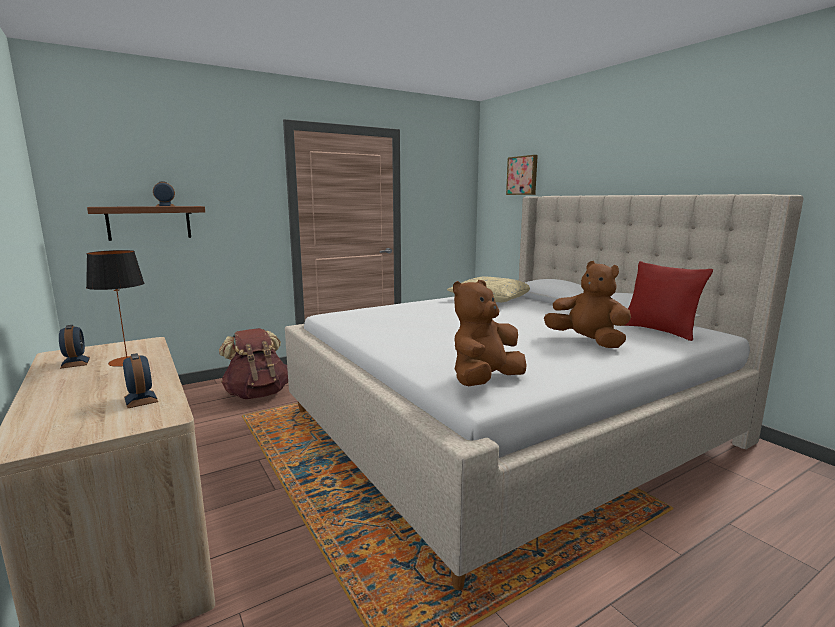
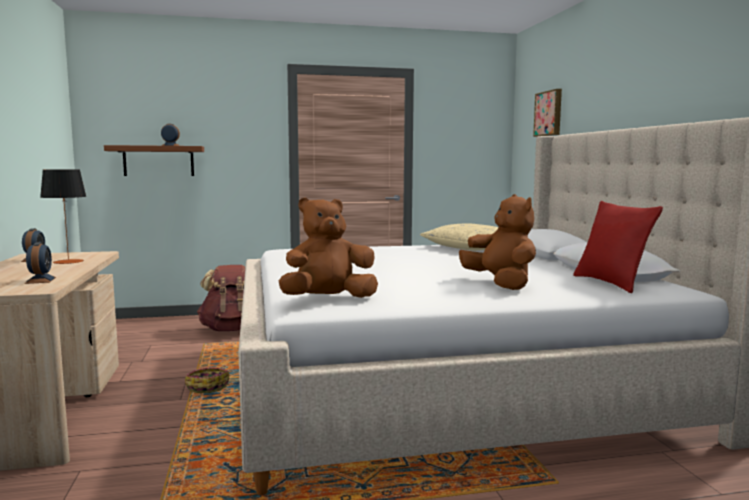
camera: 20 degrees right, 5 degrees down
none -> basket [185,368,229,393]

